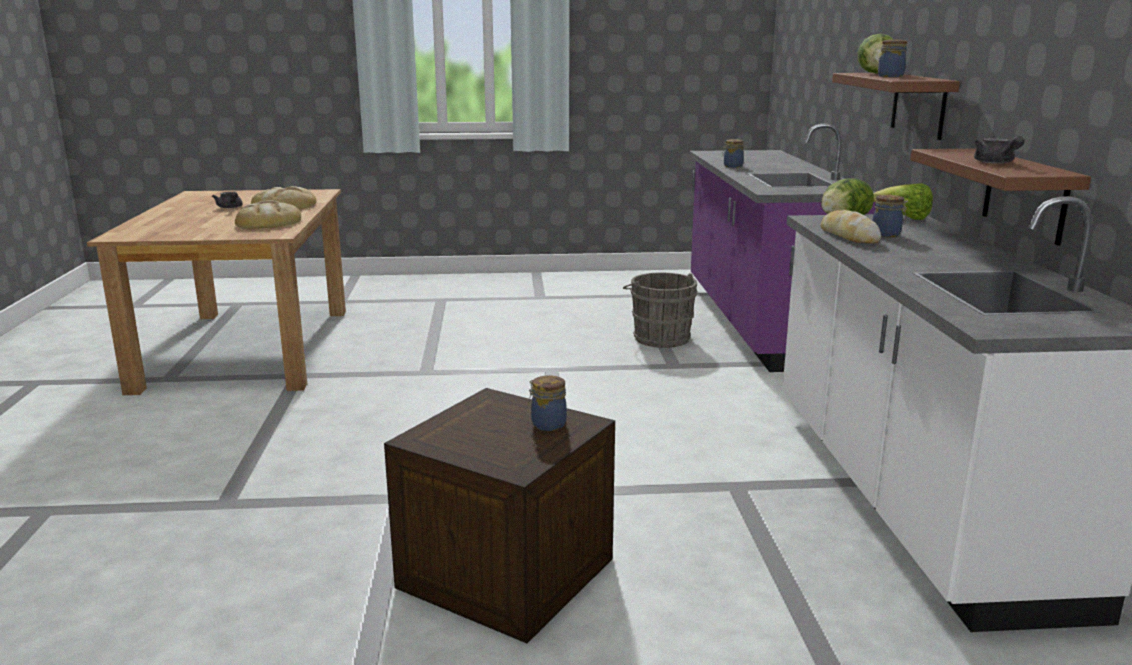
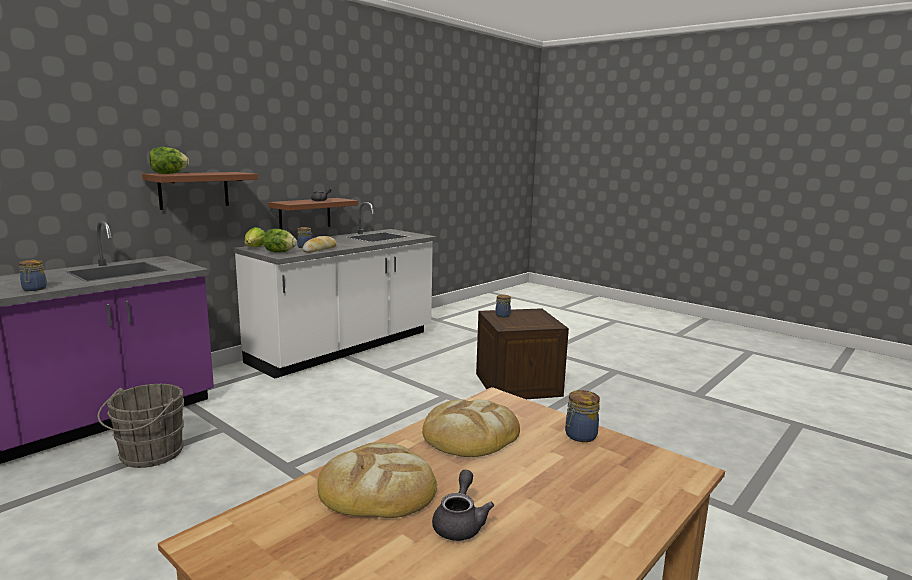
camera: 135 degrees left, 5 degrees down
jar [878,40,907,77] -> jar moved to [565,390,600,442]

